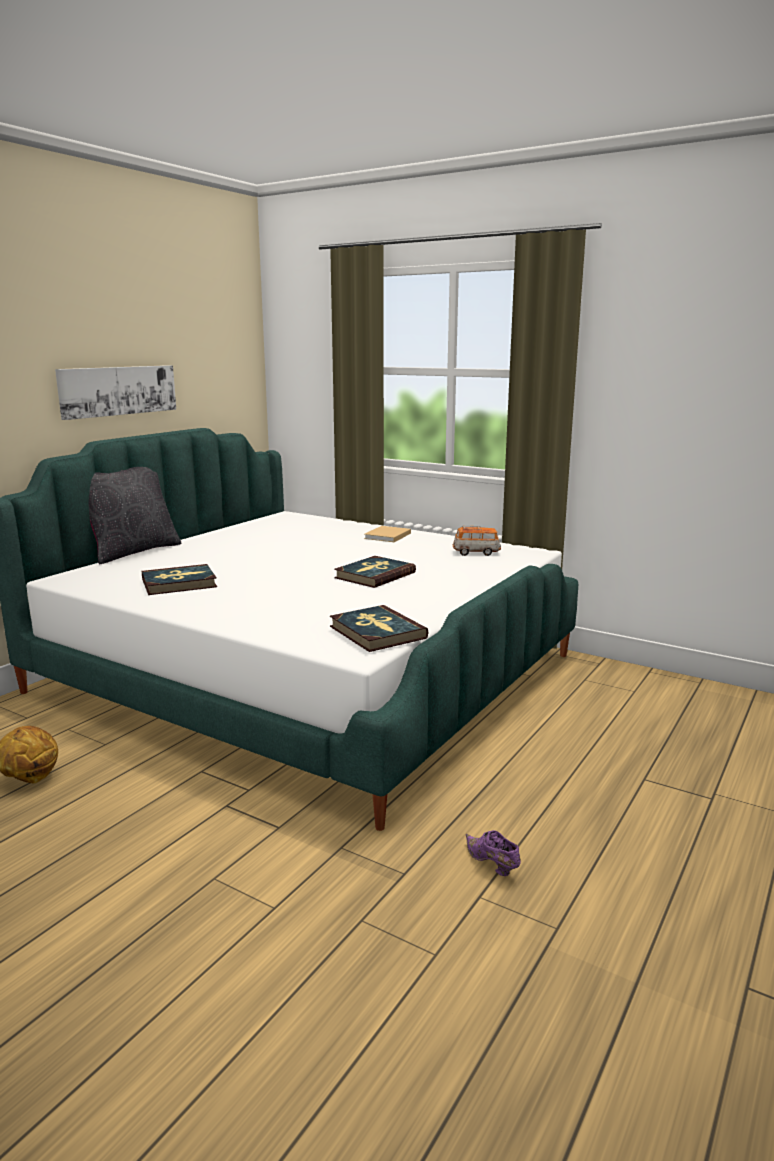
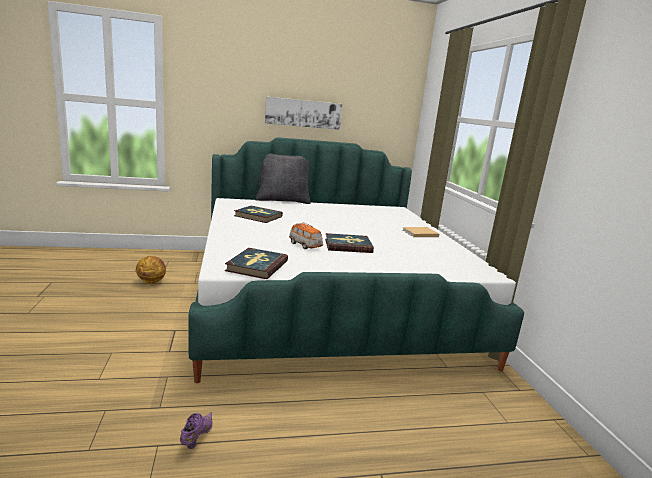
camera: 45 degrees right, 0 degrees up
toy car [453,526,501,556] -> toy car moved to [289,222,323,249]

